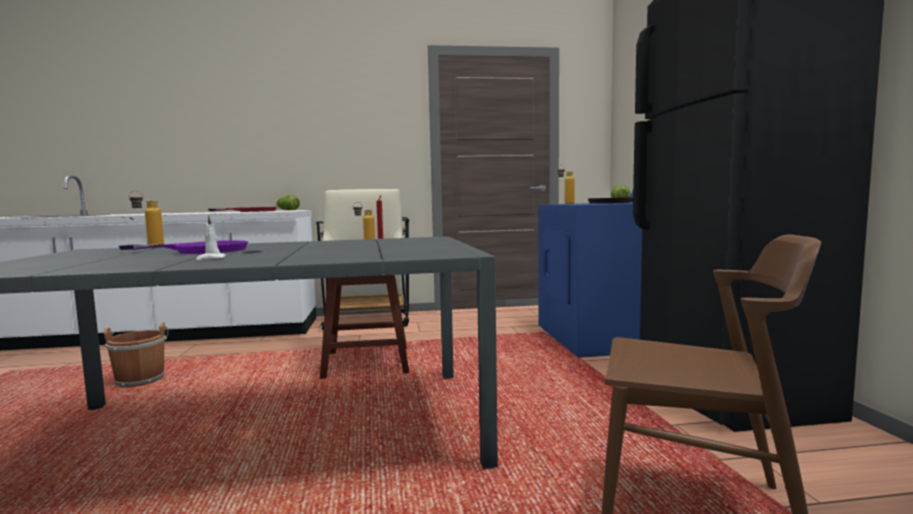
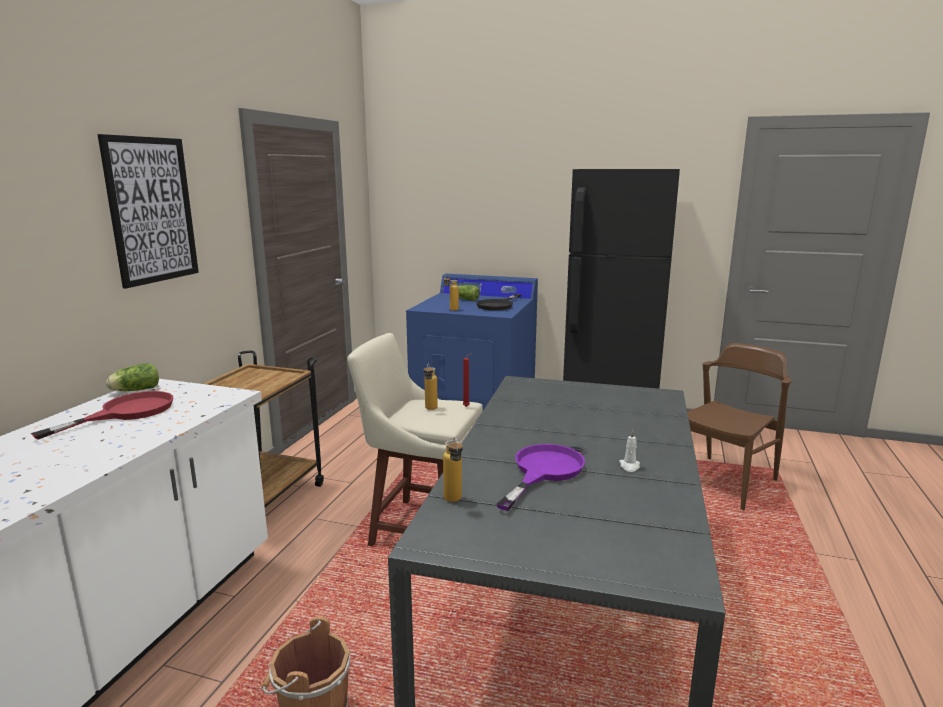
camera: 65 degrees left, 10 degrees up
none -> picture [98,134,199,289]

